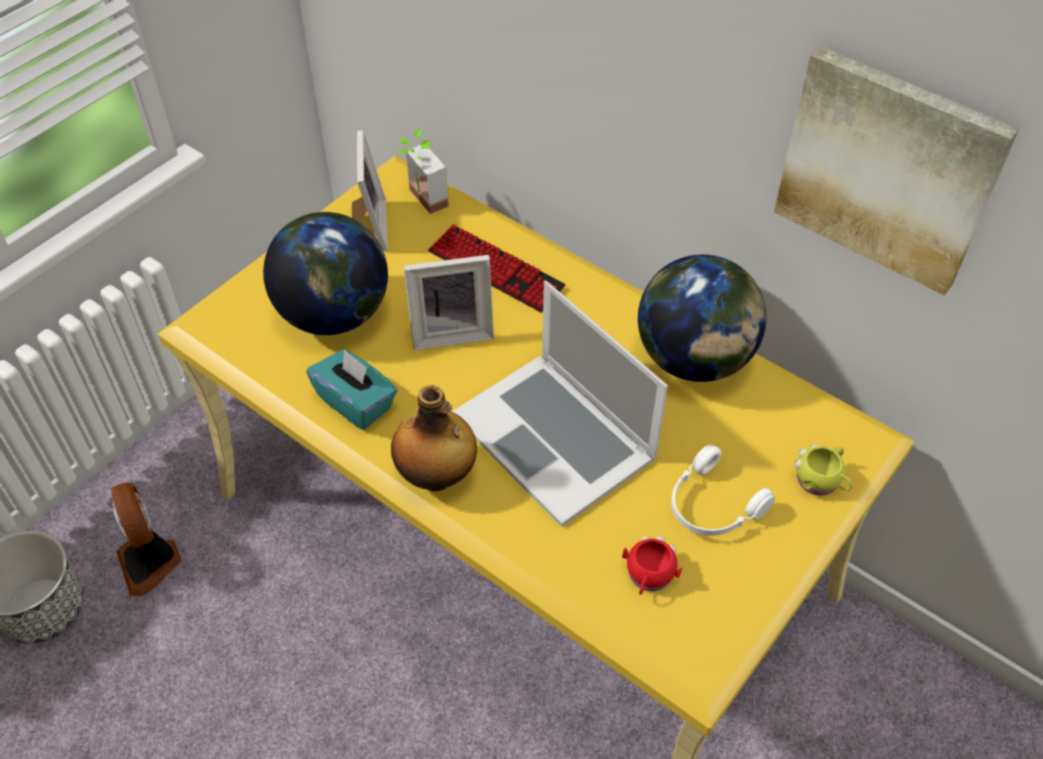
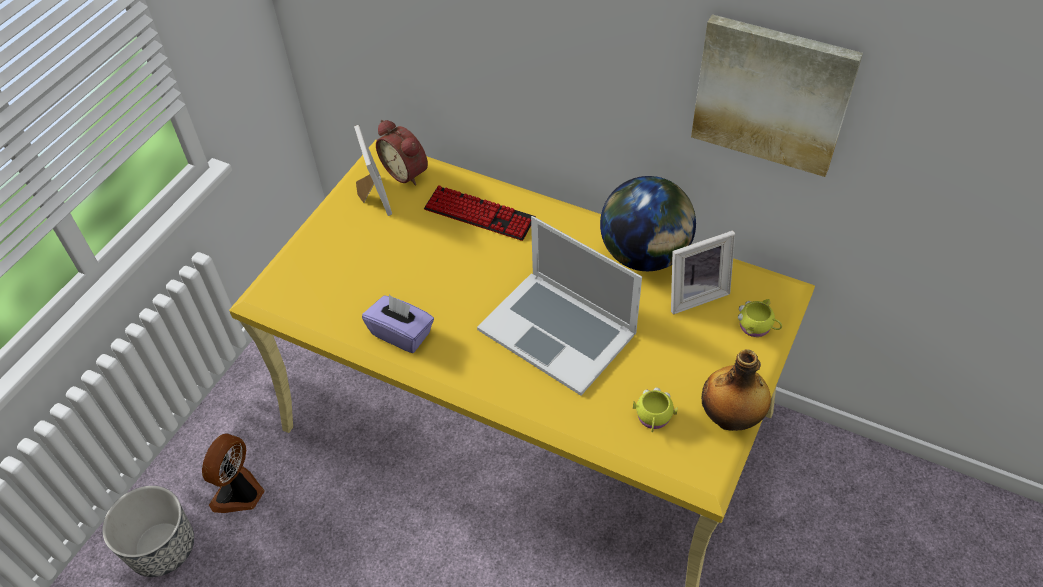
camera: 10 degrees left, 0 degrees up
fan [111,483,181,596] -> fan turned 60 degrees clockwise [202,433,264,513]
globe [263,212,388,335] -> none
turquoise tissue box [306,349,397,430] -> purple tissue box [362,294,434,353]
bottle [391,385,477,491] -> bottle moved to [701,349,771,431]
potted plant [398,129,449,214] -> alarm clock [376,120,428,185]
picture frame [403,255,494,350] -> picture frame moved to [671,230,735,314]
red mug [622,536,682,595] -> yellow mug [633,388,678,432]
white headphones [671,444,775,536] -> none

